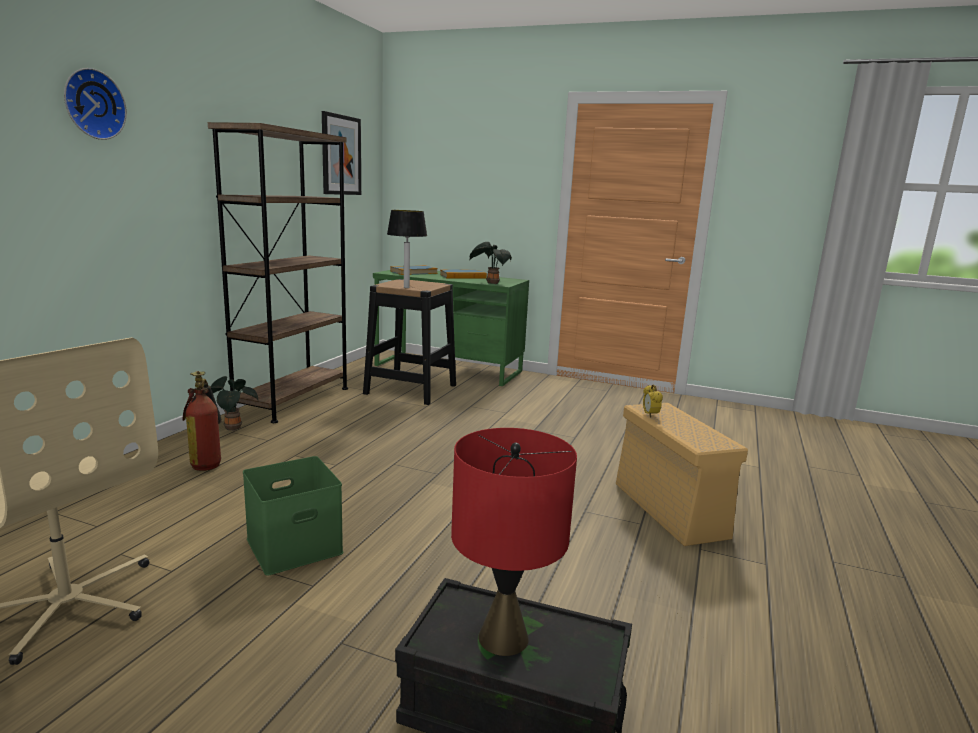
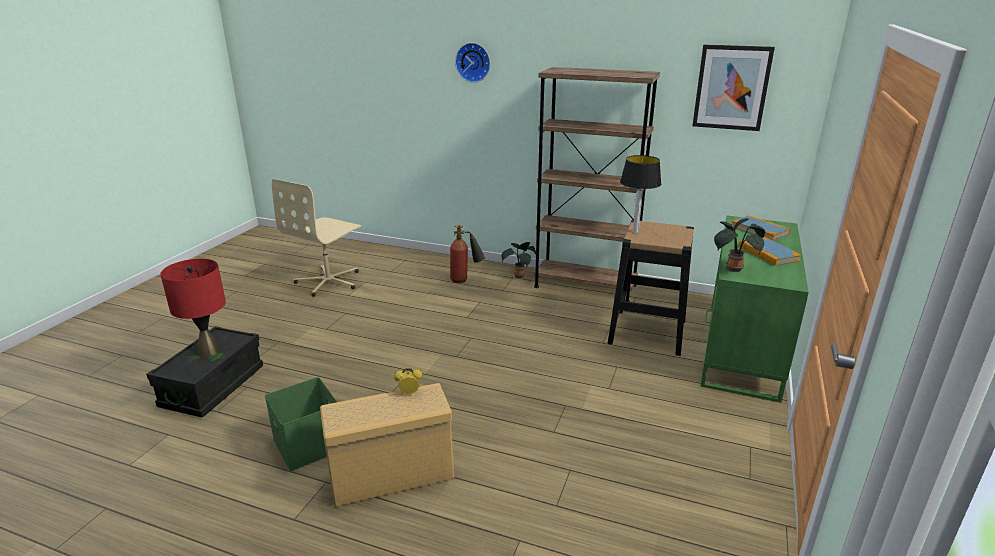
camera: 90 degrees right, 10 degrees up
green storage box [243,456,343,576] -> green storage box moved to [265,377,337,471]

